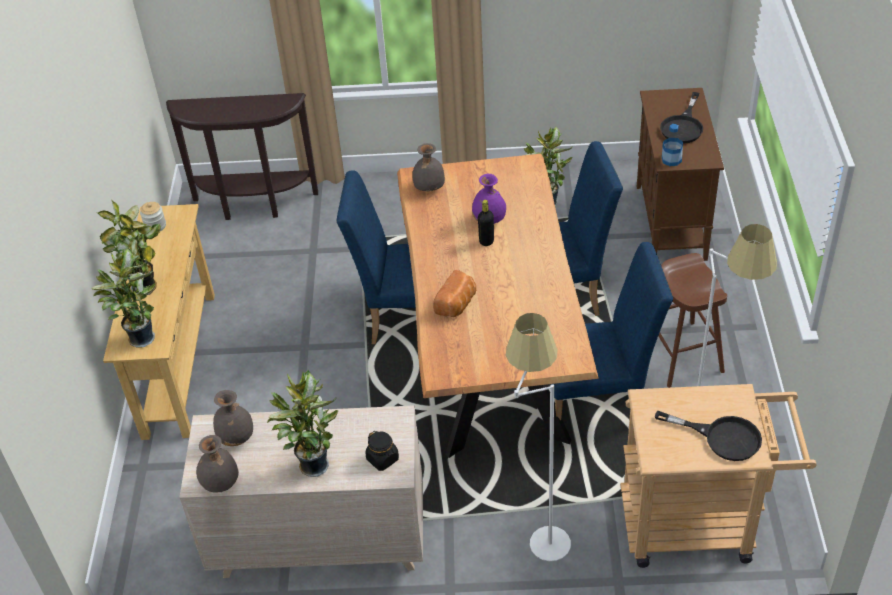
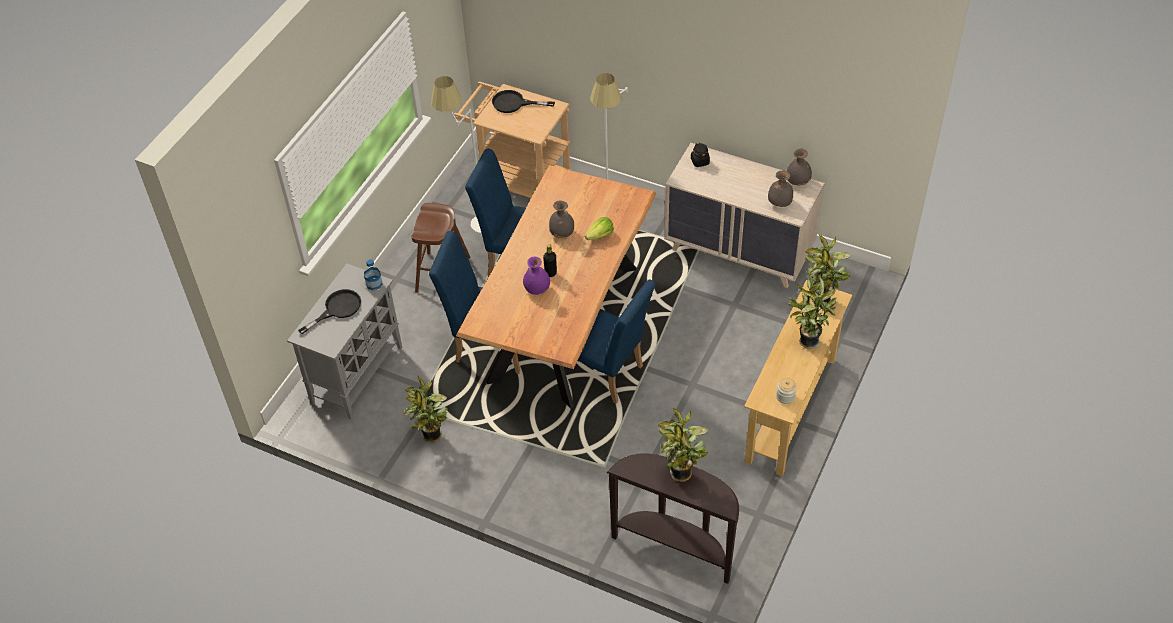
camera: 155 degrees left, 5 degrees up
potted plant [267,370,339,477] -> potted plant moved to [658,407,709,482]
grey vase [412,143,445,191] -> grey vase moved to [549,201,574,238]
bread [433,270,476,317] -> lettuce [585,217,614,240]
brown cabinet [637,88,724,261] -> grey cabinet [287,263,402,420]
black frying pan [655,411,762,461] -> black frying pan turned 45 degrees counterclockwise [492,90,555,113]

